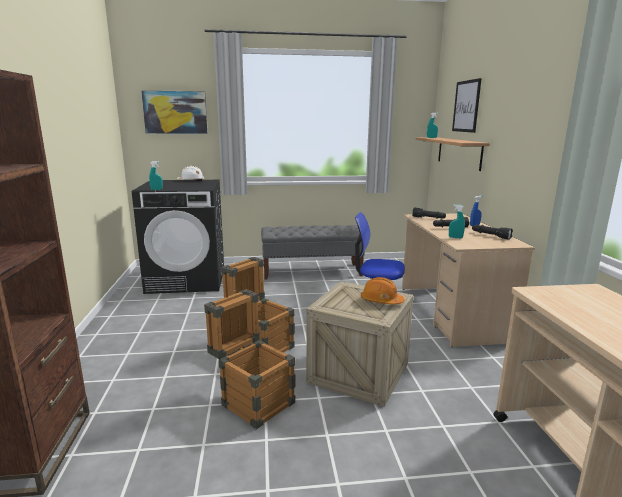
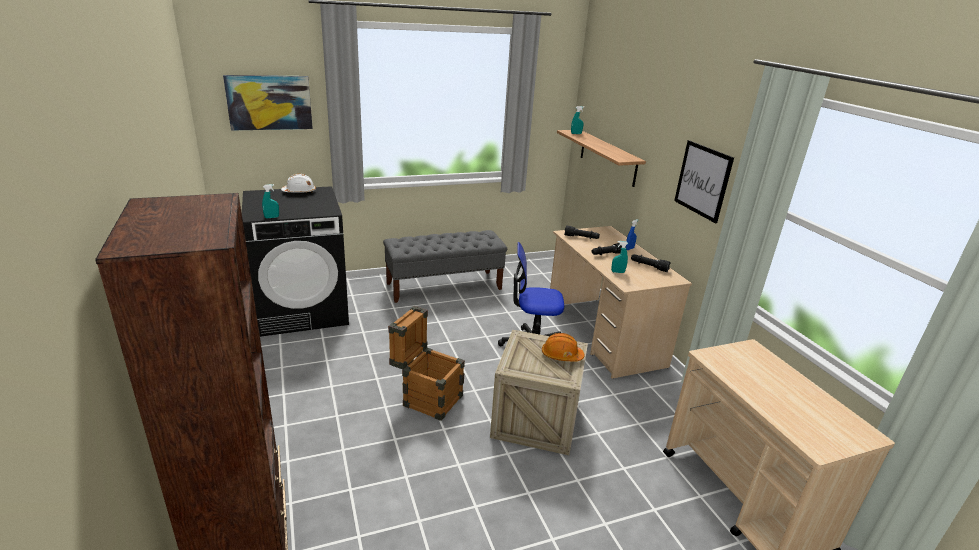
camera: 15 degrees left, 10 degrees up
crate [204,289,295,429] -> none
picture [452,78,482,133] -> picture moved to [674,140,734,223]

